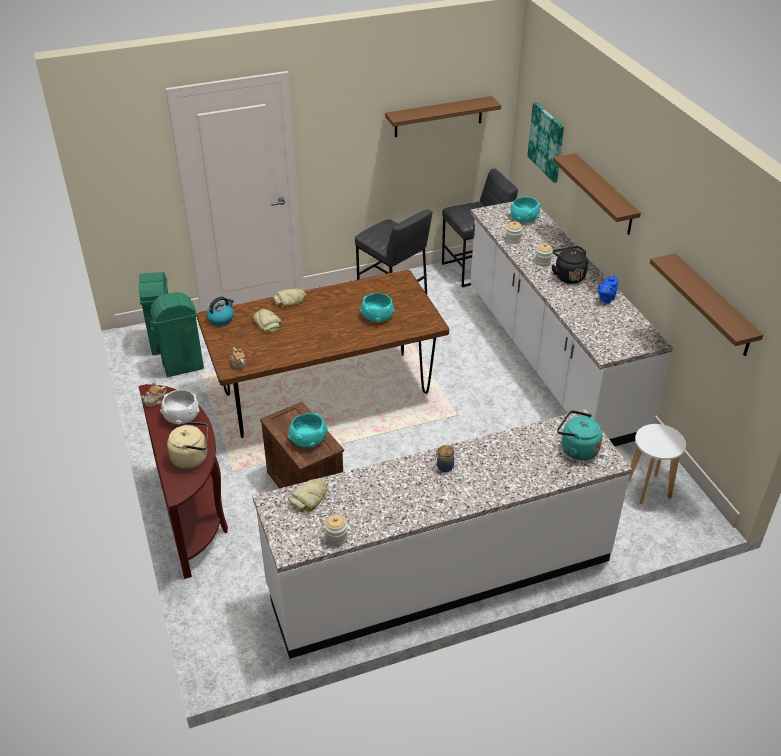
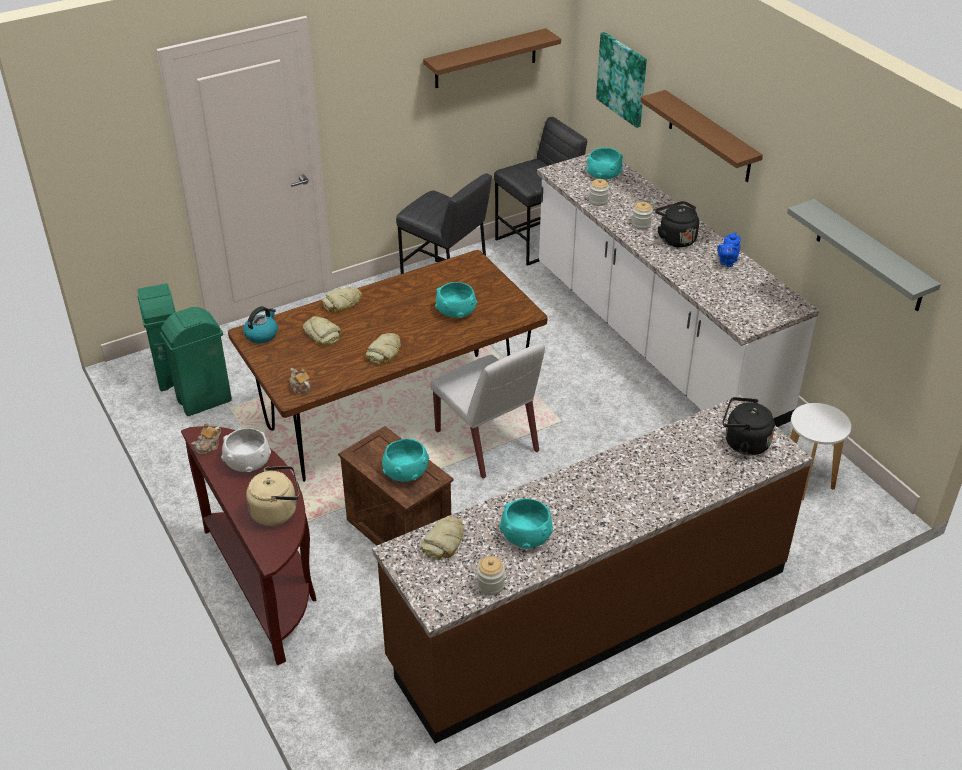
camera: 10 degrees left, 0 degrees up
white counter [253,410,632,659] -> brown counter [372,395,813,744]
jar [435,445,454,472] -> none
turquoise kettle [557,410,603,460] -> black kettle [723,397,775,455]
brown shelf [650,253,763,356] -> grey shelf [787,199,941,311]
none -> bread [366,333,401,364]
none -> white chair [430,343,545,478]
none -> turquoise bowl [499,498,553,549]

